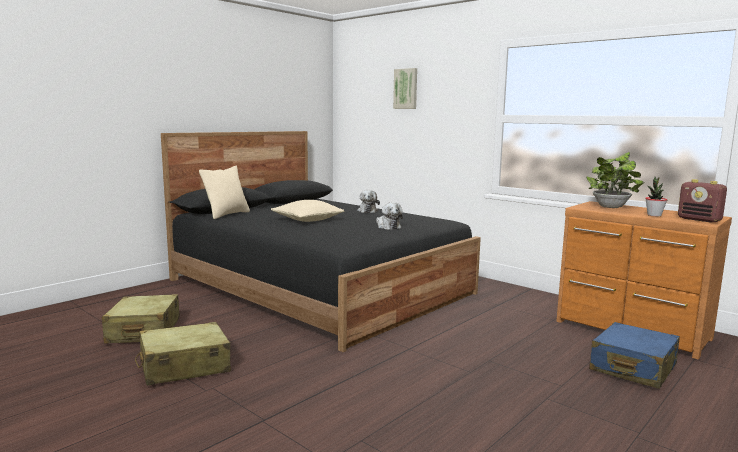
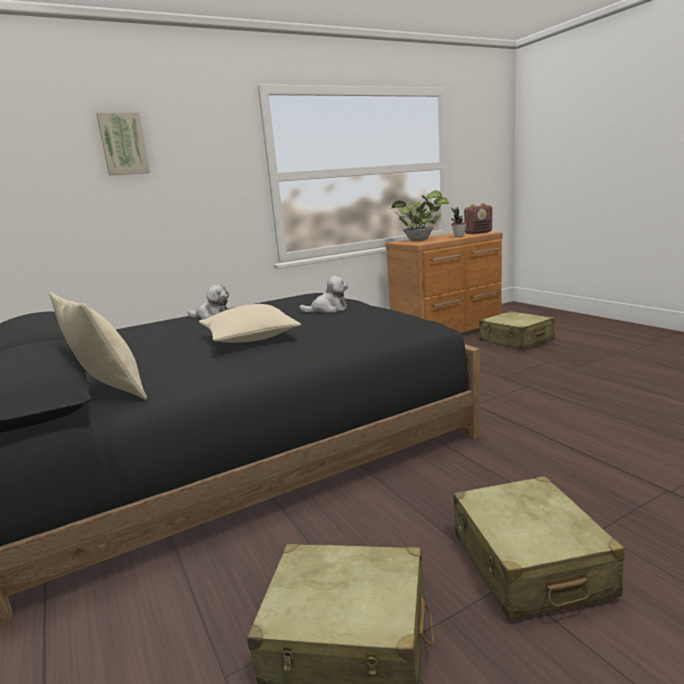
camera: 70 degrees left, 5 degrees up
blue suitcase [589,322,680,389] -> beige suitcase [479,311,555,350]

